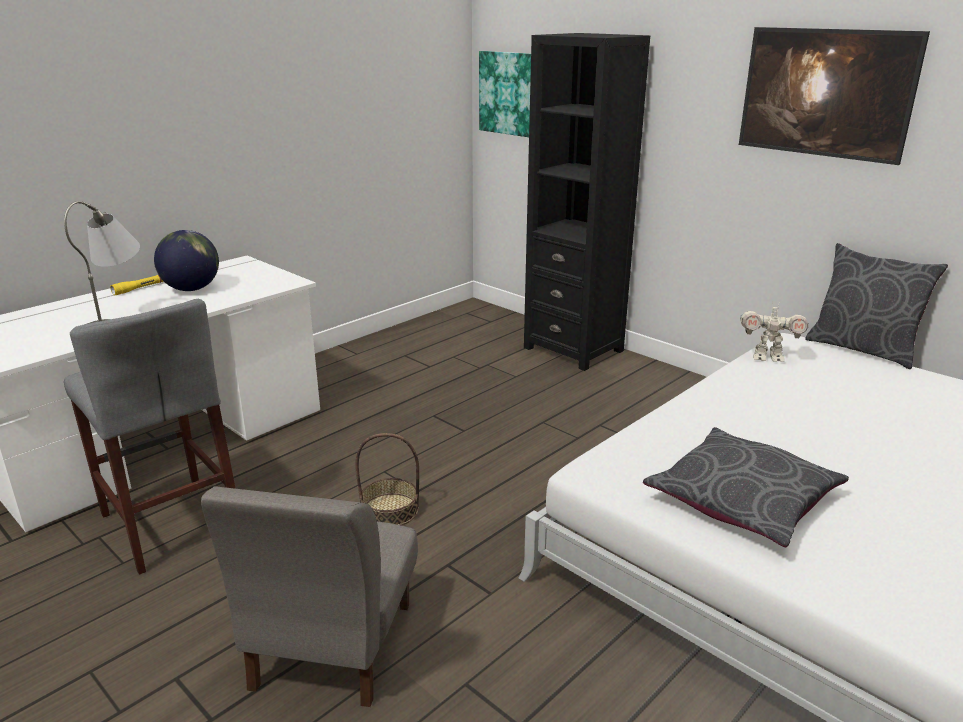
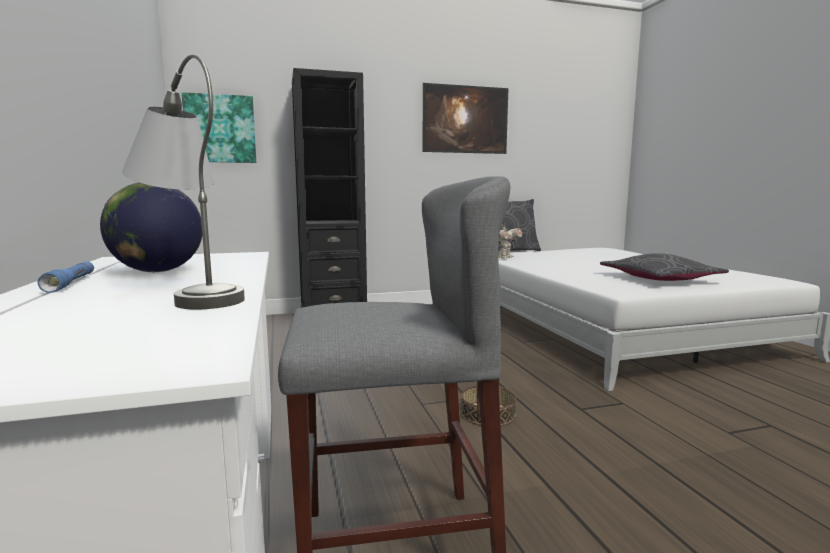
camera: 60 degrees left, 15 degrees down
yellow flashlight [110,275,164,295] -> blue flashlight [37,261,94,293]
grey chair [201,486,418,707] -> none

